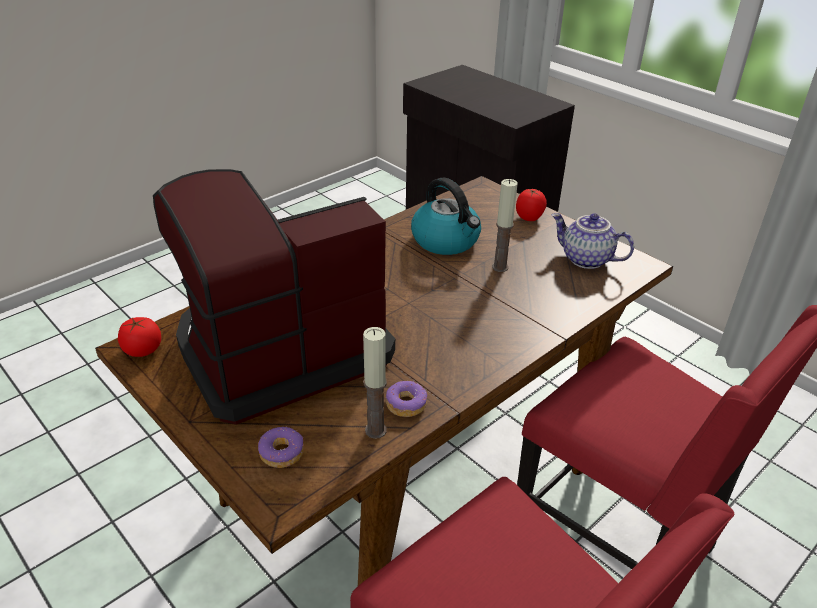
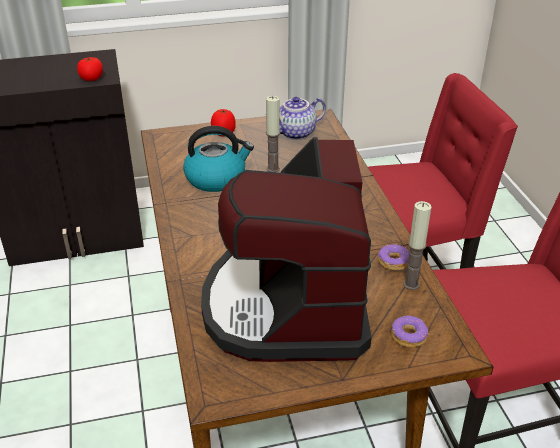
camera: 60 degrees left, 0 degrees up
tomato [118,317,161,357] -> tomato moved to [77,57,103,81]

